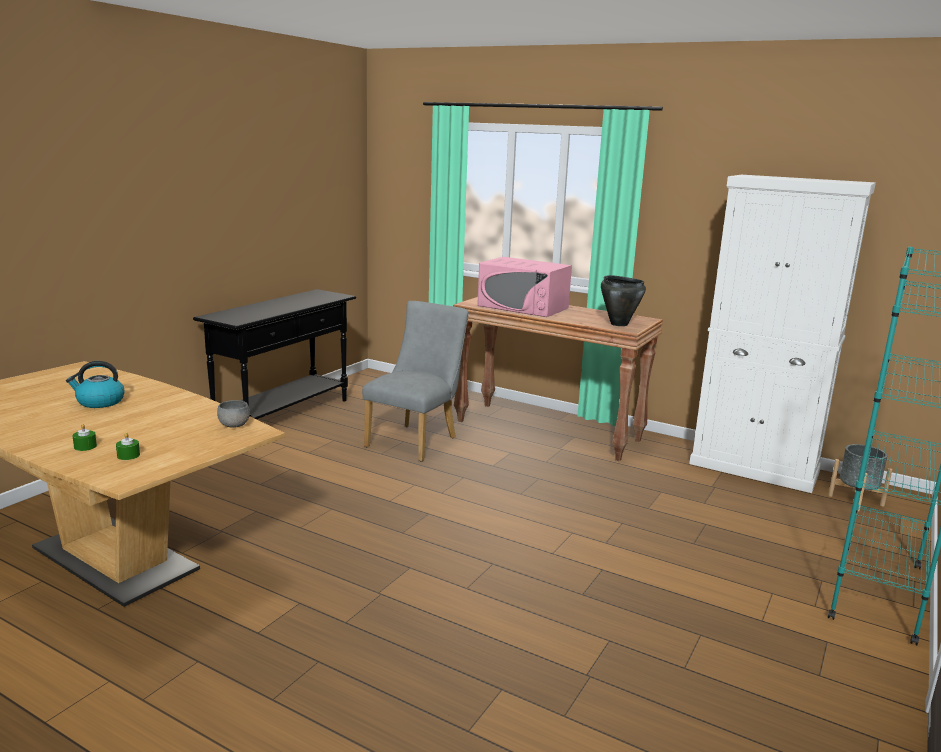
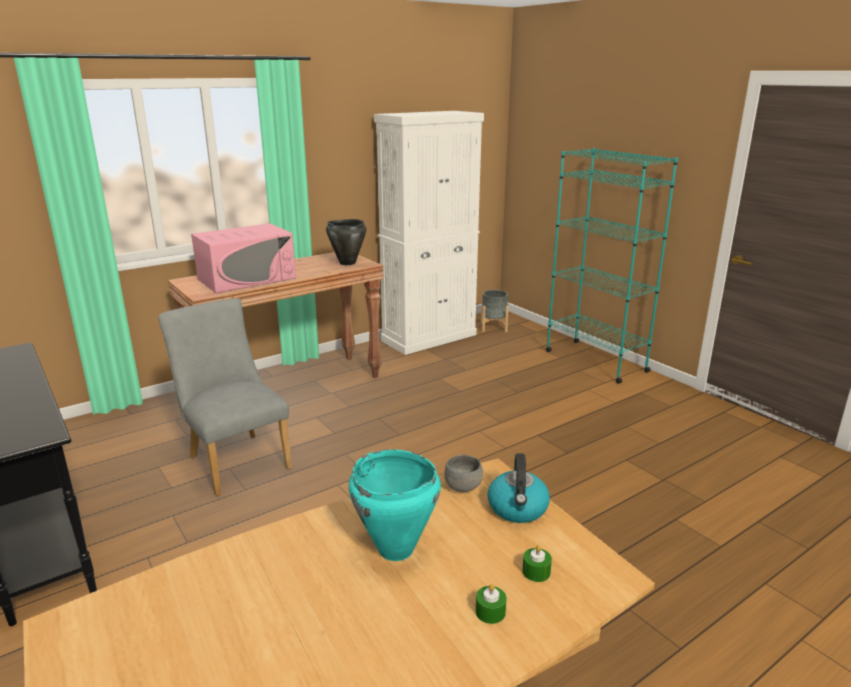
camera: 65 degrees left, 5 degrees up
kettle [66,361,125,408] -> kettle moved to [487,453,550,523]
none -> turquoise cooking pot [349,449,441,561]

